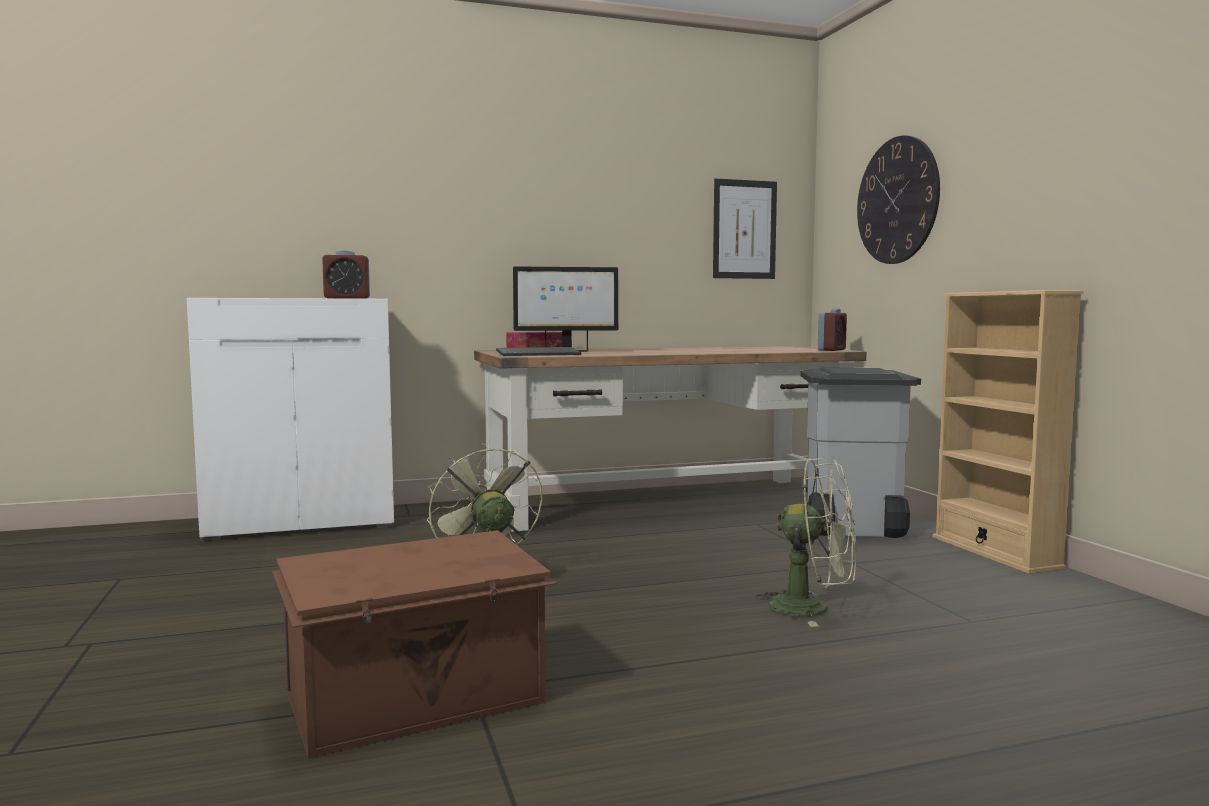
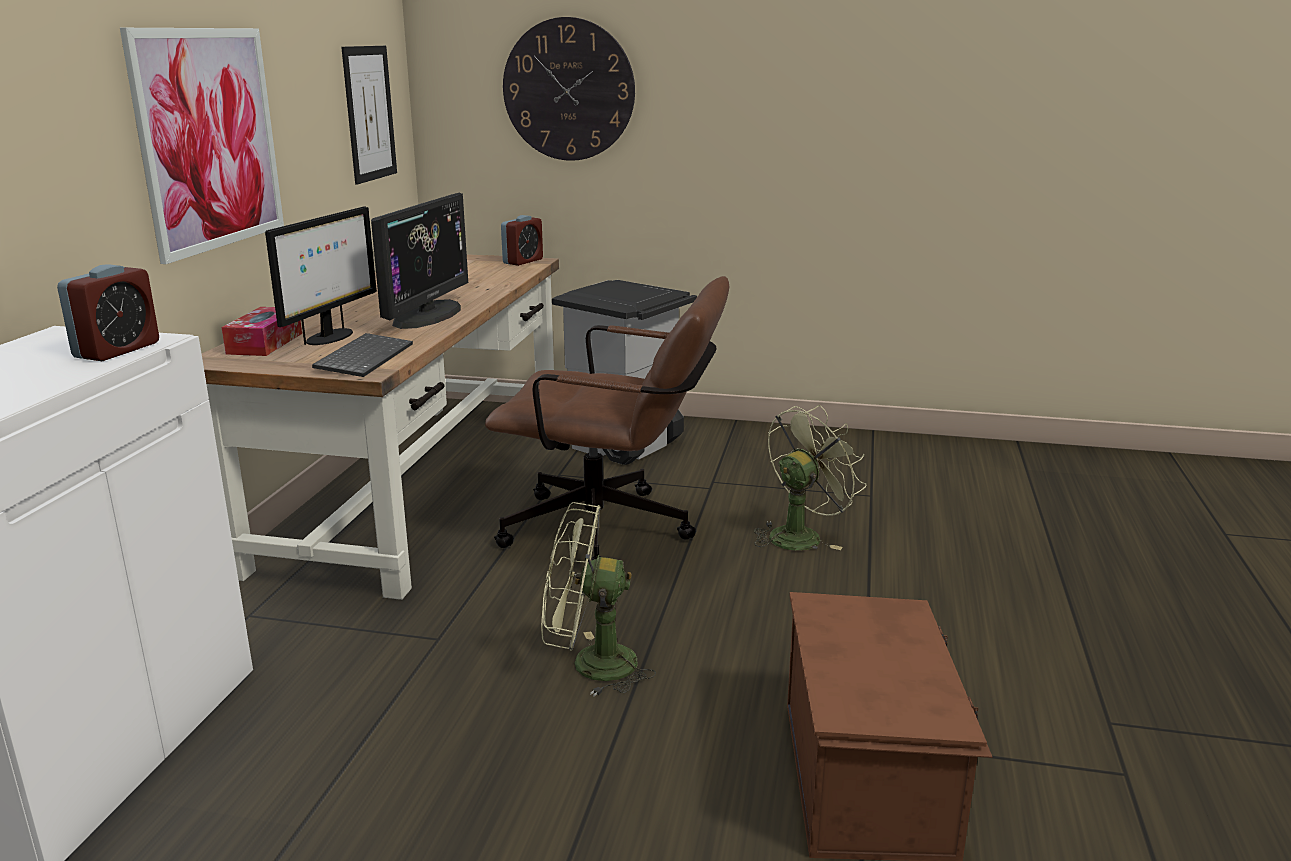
camera: 60 degrees left, 15 degrees up
alarm clock [818,309,847,351] -> alarm clock turned 60 degrees clockwise [501,215,543,266]
beige bookcase [933,290,1083,574] -> none
none -> picture [120,28,284,264]
none -> monitor [371,193,468,329]
none -> brown office chair [485,276,729,560]

